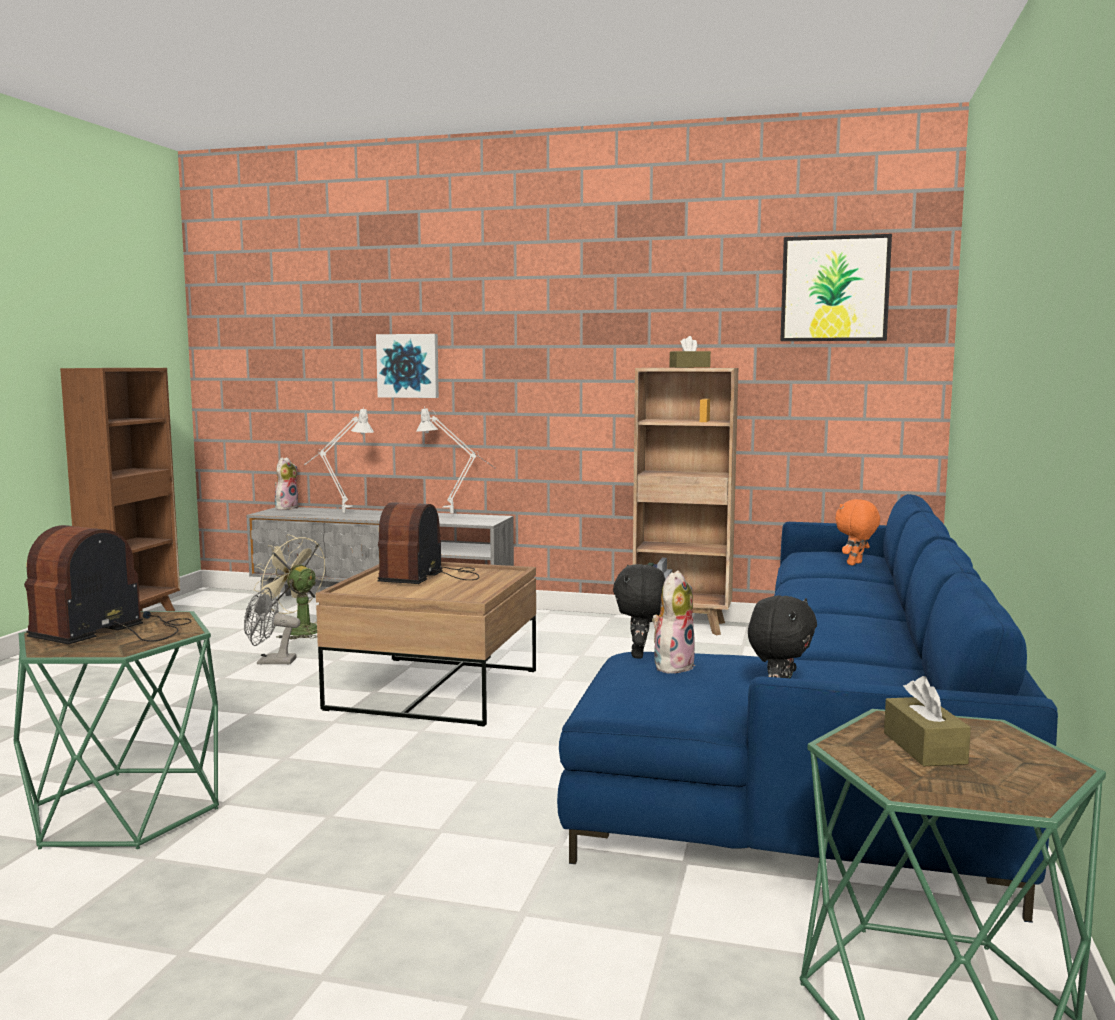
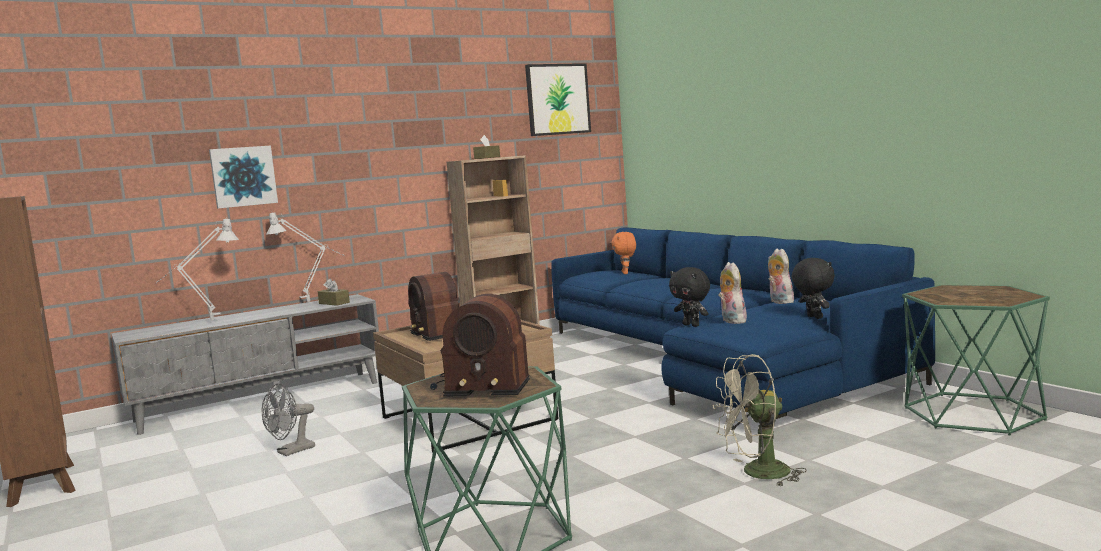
camera: 45 degrees left, 0 degrees up
radio [24,525,192,644] -> radio turned 60 degrees counterclockwise [430,294,530,396]
beige fan [254,534,325,640] -> beige fan moved to [713,354,806,487]
plush toy [275,457,298,510] -> plush toy moved to [768,248,794,304]
brown tissue box [884,676,971,766] -> brown tissue box moved to [318,278,350,306]

